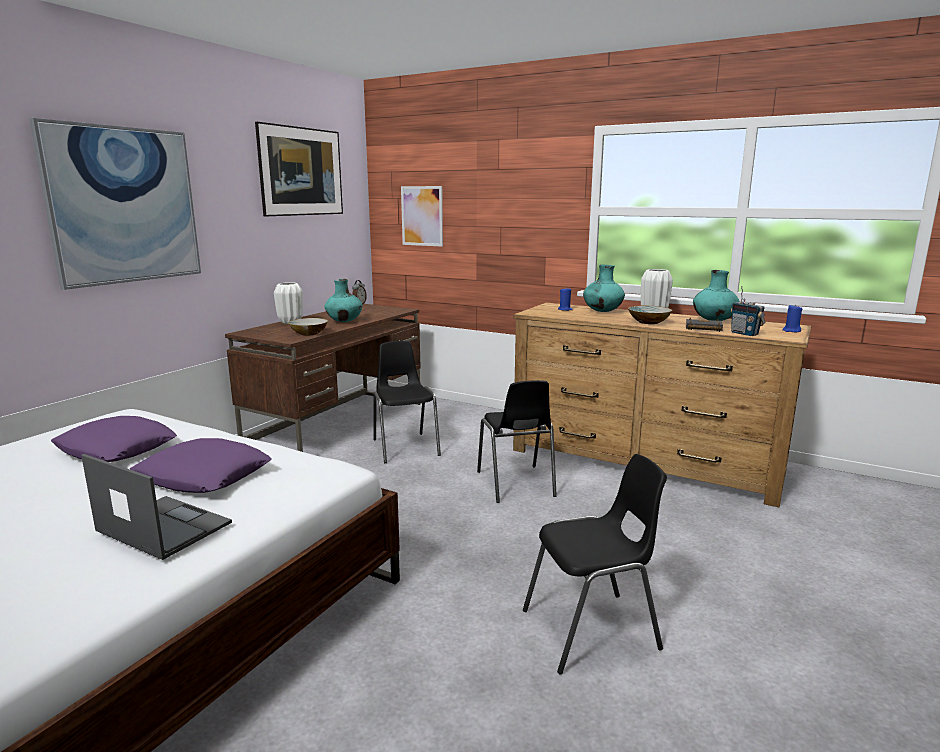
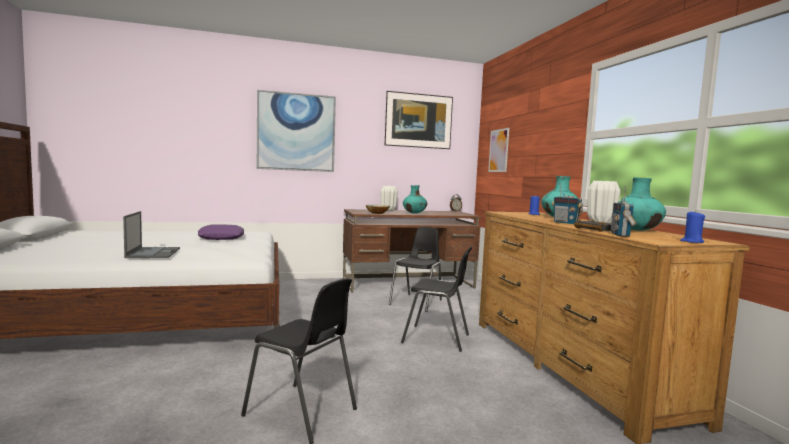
camera: 45 degrees right, 10 degrees down
purple pillow [130,438,272,493] -> none
black chair [477,380,557,503] -> black chair turned 105 degrees counterclockwise [401,247,472,352]
bowl [628,306,672,324] -> radio [552,183,583,224]

